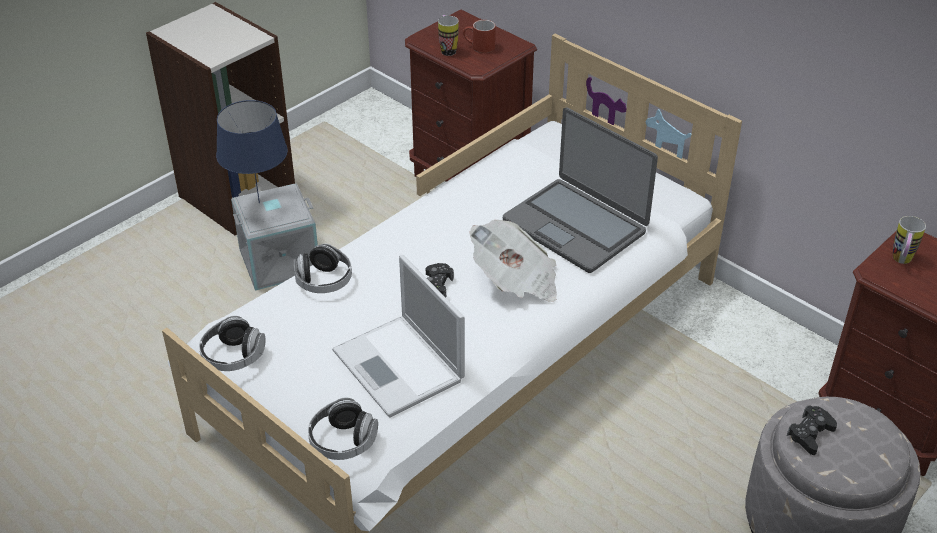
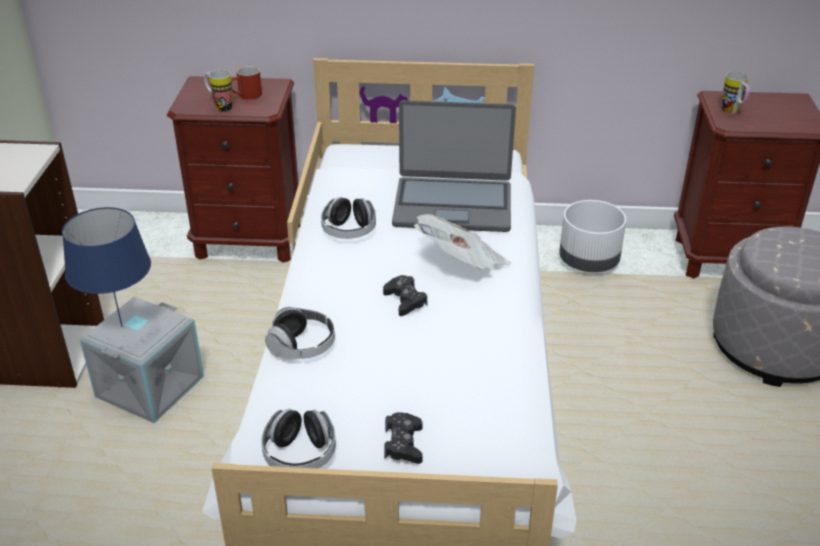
camera: 40 degrees left, 5 degrees down
headphones [308,397,378,460] -> headphones moved to [321,197,376,239]
laptop [332,255,465,418] -> none
black game controller [787,405,837,455] -> black game controller moved to [384,412,423,464]
none -> white planter [559,200,626,272]

